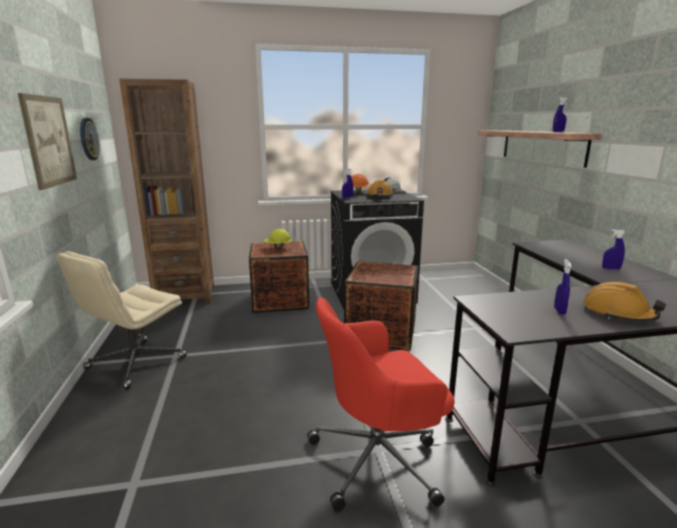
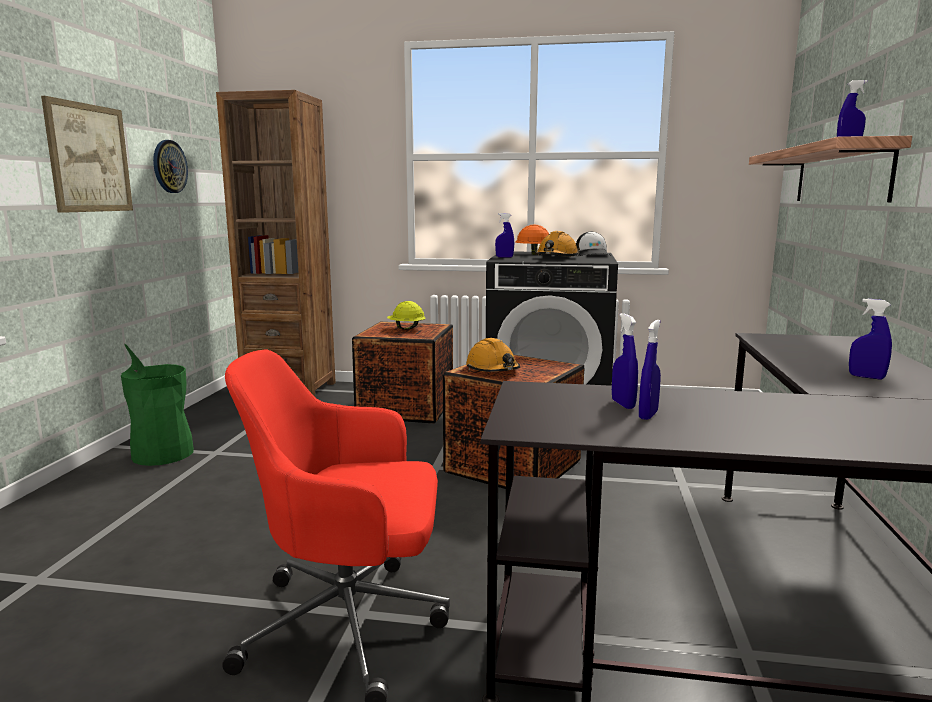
camera: 20 degrees right, 5 degrees down
beige office chair [56,251,187,389] -> green trash can [121,343,194,466]
orange hard hat [583,282,666,321] -> orange hard hat moved to [466,338,520,372]
none -> blue spray bottle [612,313,638,409]

